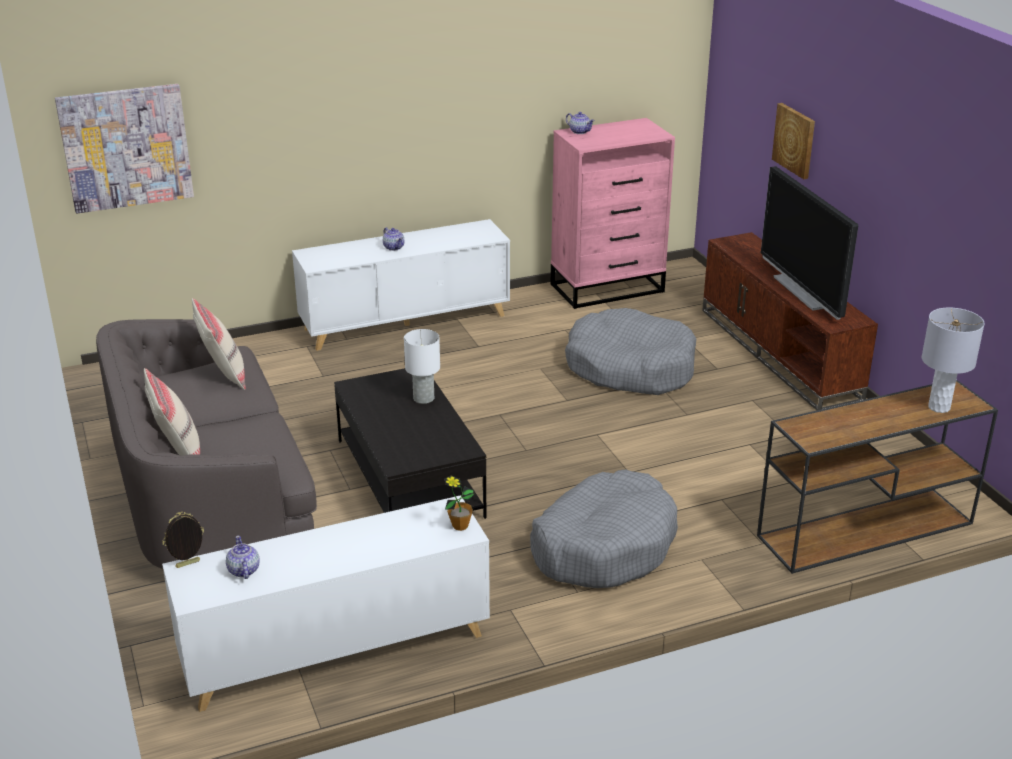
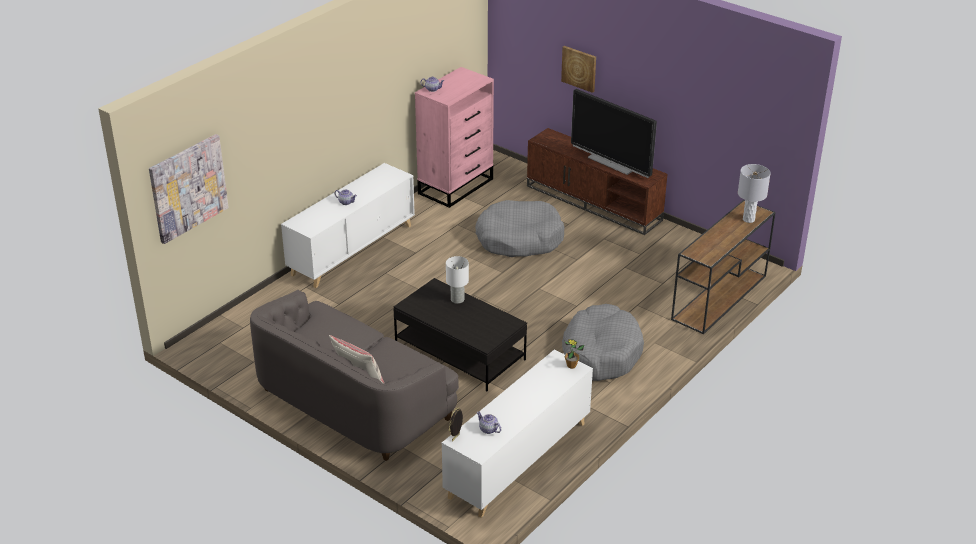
camera: 30 degrees left, 5 degrees up
beige pillow [192,298,246,390] -> none

